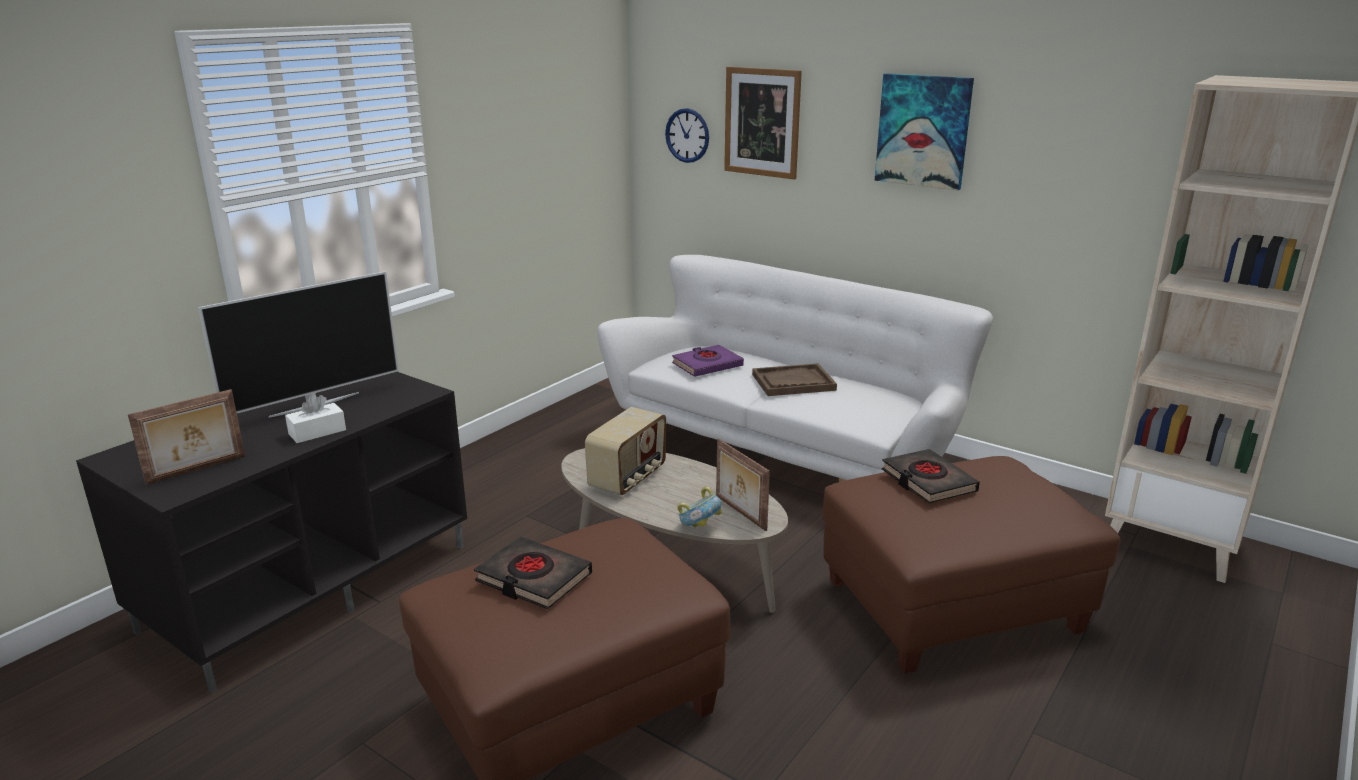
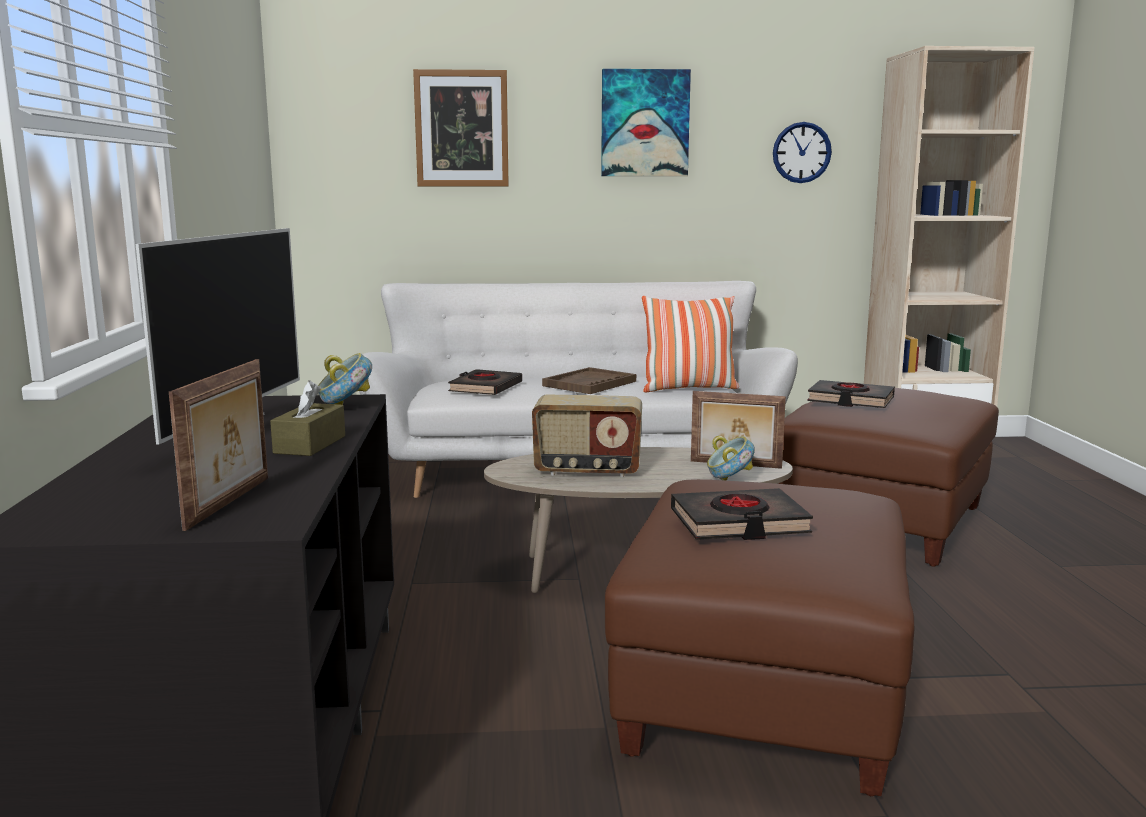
camera: 40 degrees left, 10 degrees down
white tissue box [285,394,346,443] -> brown tissue box [270,380,345,456]
radio [585,407,666,495] -> radio turned 105 degrees clockwise [532,394,642,477]
wall clock [665,108,709,163] -> wall clock moved to [773,122,832,183]
purple book [672,345,744,377] -> black book [448,369,522,395]
none -> bowl [318,353,372,405]
none -> pillow [642,296,739,392]

